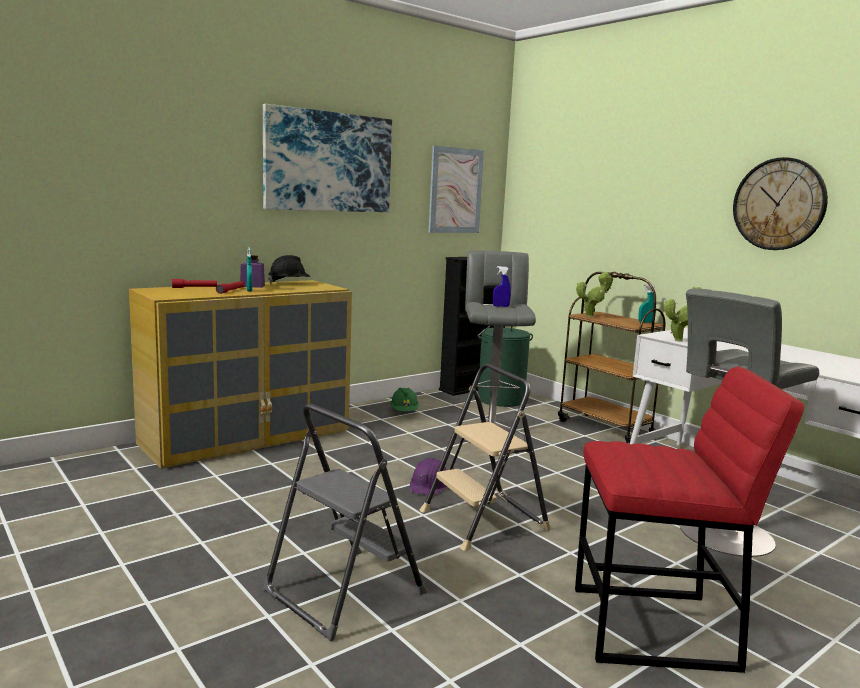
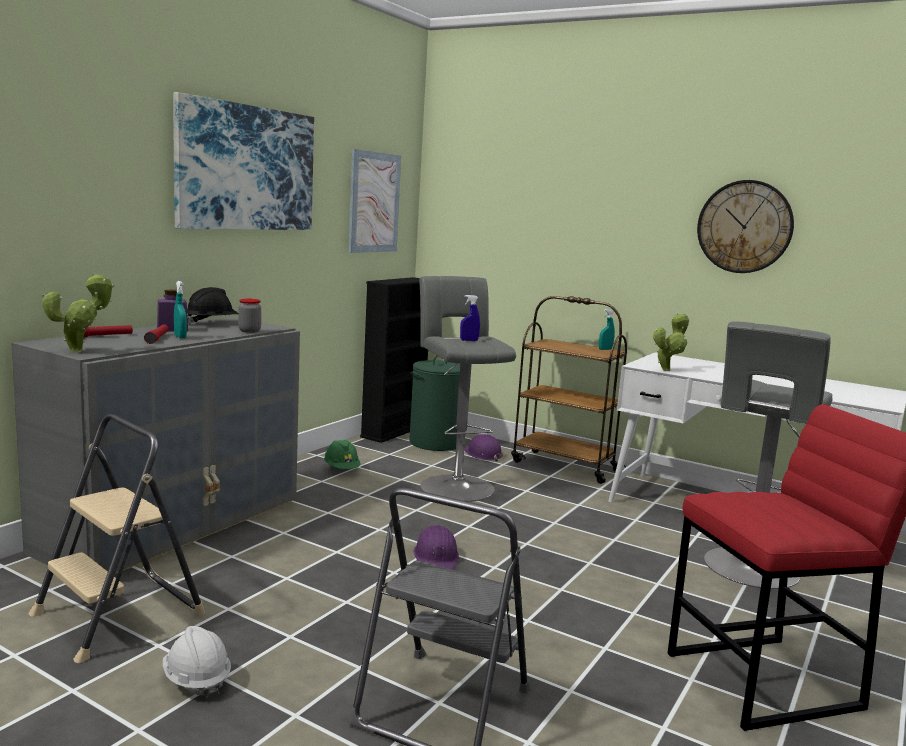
camera: 20 degrees left, 0 degrees up
yellow cabinet [129,280,352,469] -> grey cabinet [12,317,300,574]
beige step ladder [420,364,550,551] -> beige step ladder moved to [28,414,205,663]
potted plant [576,271,613,318] -> potted plant moved to [42,273,114,353]
none -> white hard hat [163,626,231,699]
none -> jar [238,299,261,333]
none -> purple hard hat [464,434,503,461]

